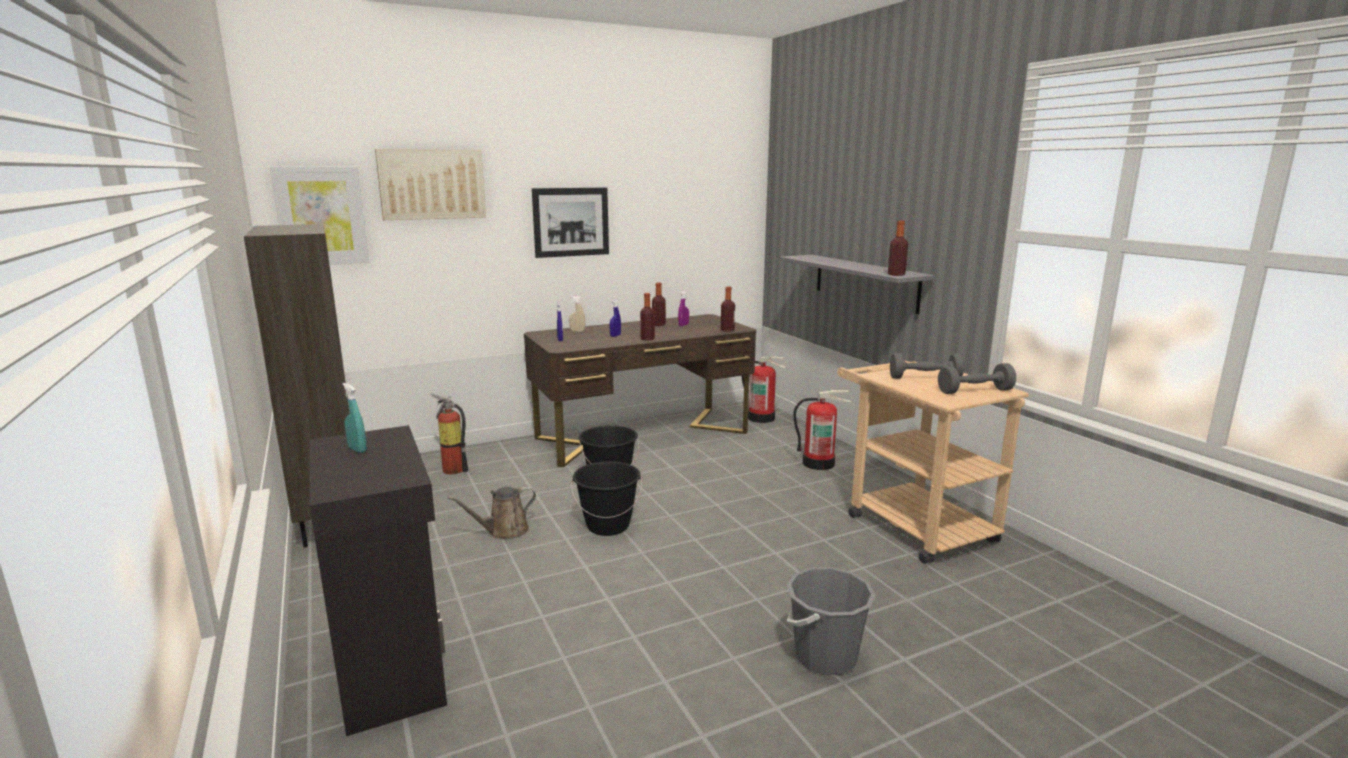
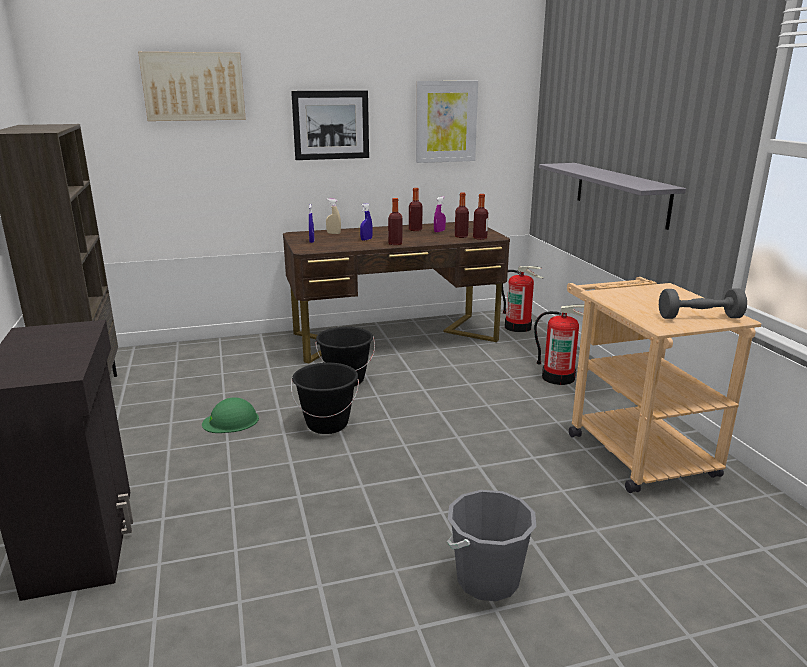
camera: 10 degrees right, 5 degrees up
picture [270,167,369,265] -> picture moved to [416,81,478,163]
turquoise spray bottle [342,383,367,453] -> none
fire extinguisher [431,393,468,474] -> none
brown watering can [448,486,536,539] -> green hard hat [202,398,259,433]
bottle [888,221,908,276] -> bottle moved to [455,193,469,238]
grey dumbbell [890,353,964,379] -> none

